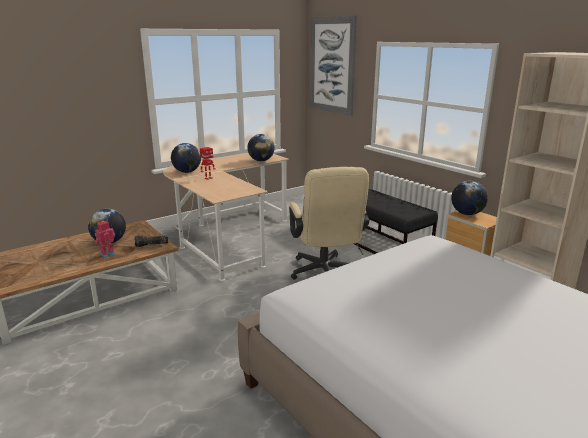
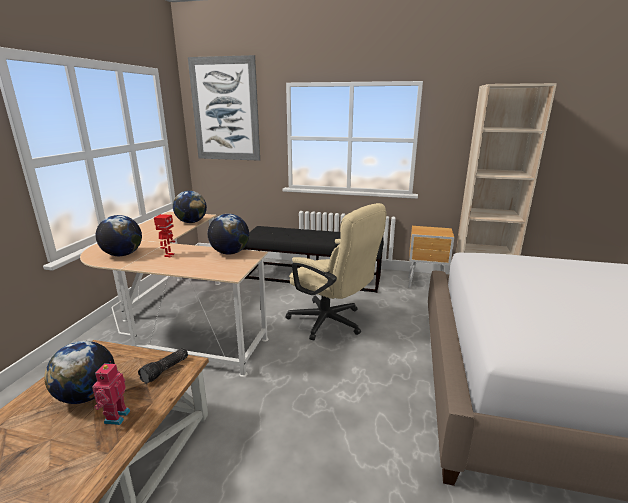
camera: 40 degrees left, 0 degrees up
globe [451,181,488,215] -> globe moved to [208,214,249,255]

